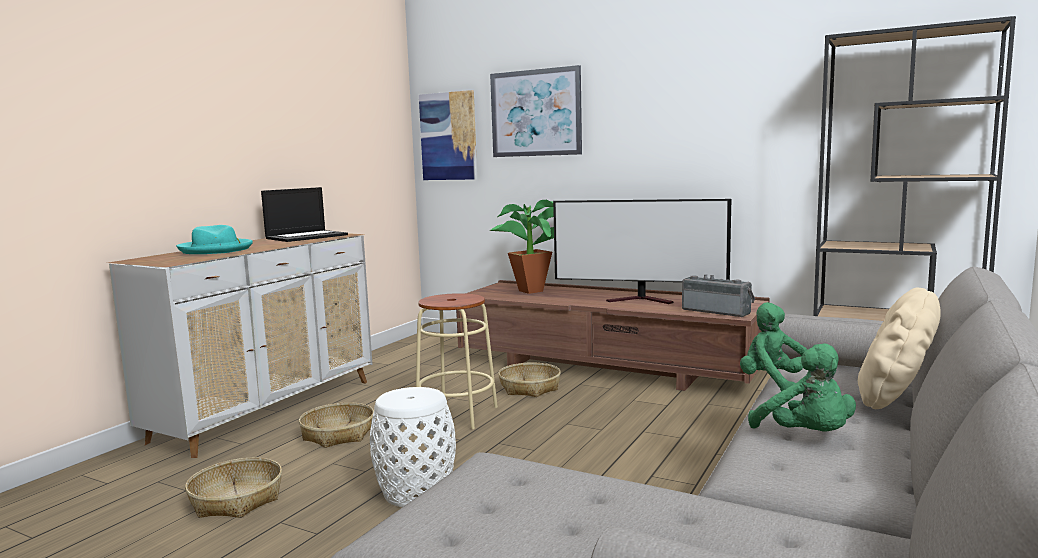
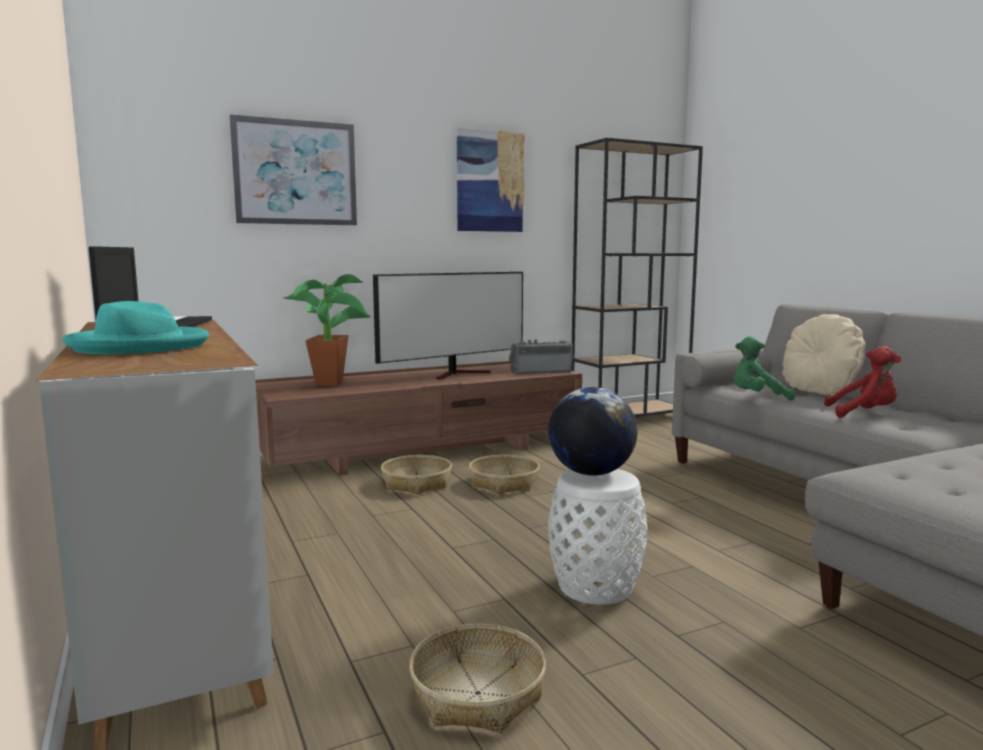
camera: 55 degrees left, 0 degrees up
basket [299,402,374,448] -> basket moved to [469,455,540,494]
beige stool [416,293,498,429] -> none
picture [419,90,477,180] -> picture moved to [457,128,525,232]
green plush toy [748,343,856,431] -> red plush toy [824,346,901,418]
none -> globe [548,387,637,476]

